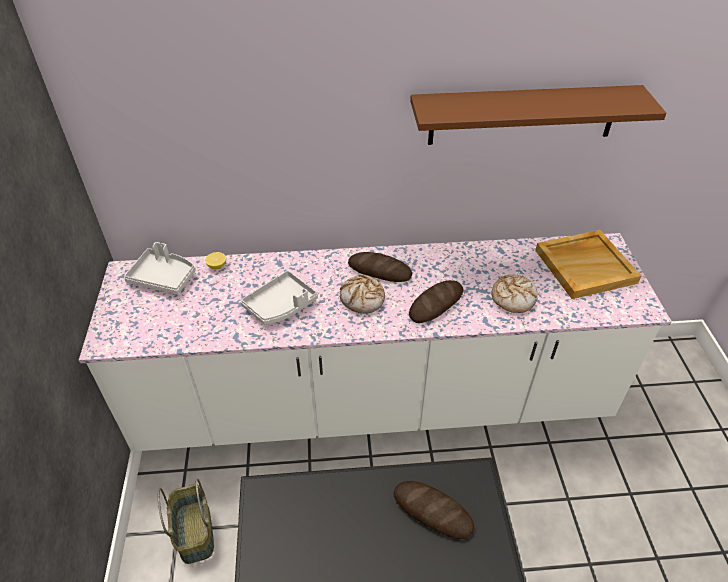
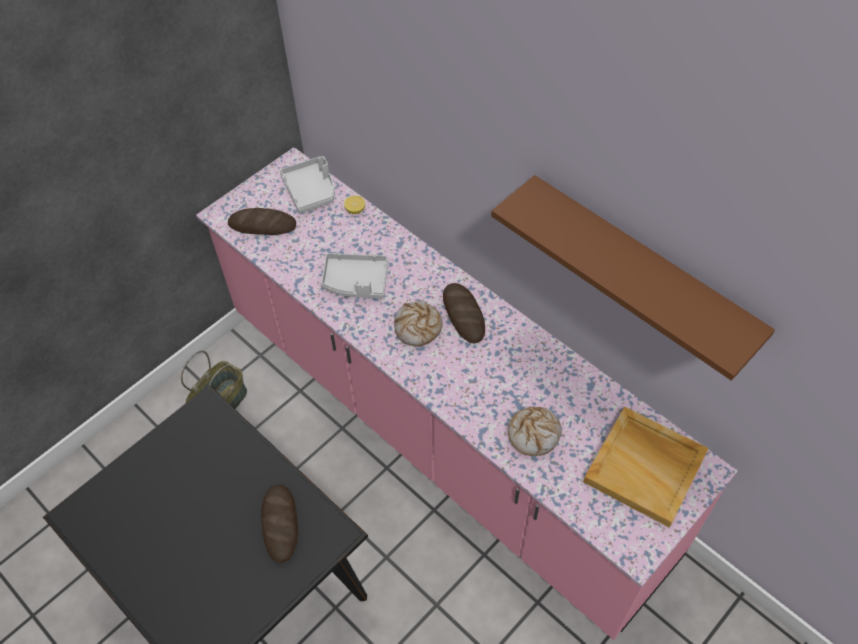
camera: 50 degrees right, 10 degrees up
white counter [79,233,672,451] -> pink counter [196,147,738,640]
bread [409,280,464,323] -> bread moved to [228,208,296,235]

